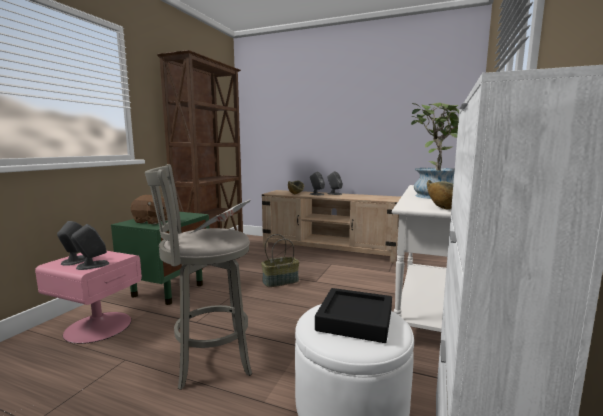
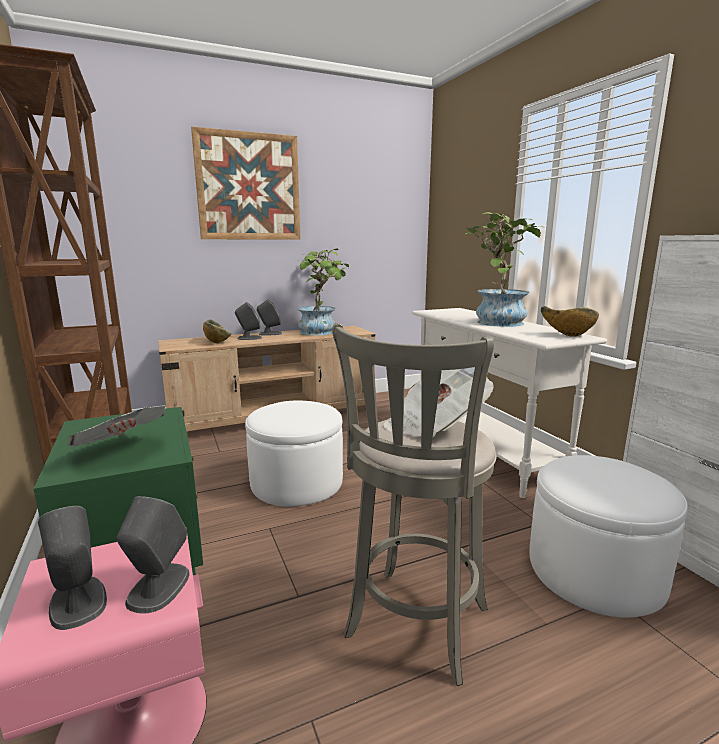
camera: 45 degrees left, 5 degrees up
brown plush toy [131,195,168,224] -> newspaper [67,406,165,447]
basket [261,234,300,287] -> white ottoman [245,401,343,507]
black tray [315,288,392,343] -> none
none -> picture [191,127,301,240]
none -> potted plant [298,249,349,335]

